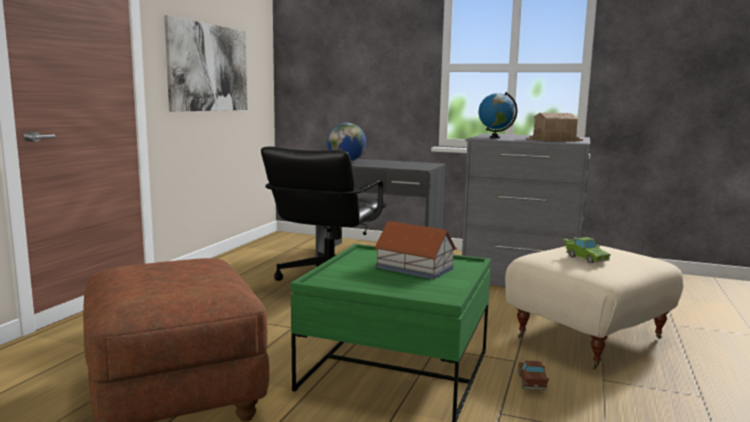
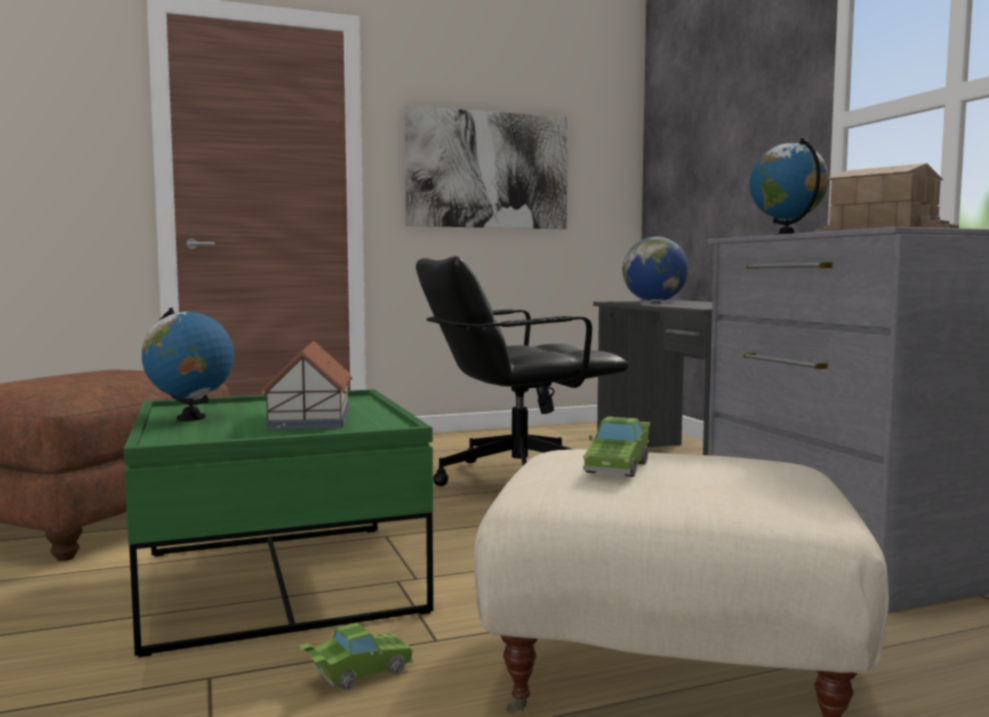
camera: 50 degrees right, 5 degrees down
brown toy car [518,361,549,390] -> green toy car [299,623,414,690]
none -> globe [142,308,234,421]

